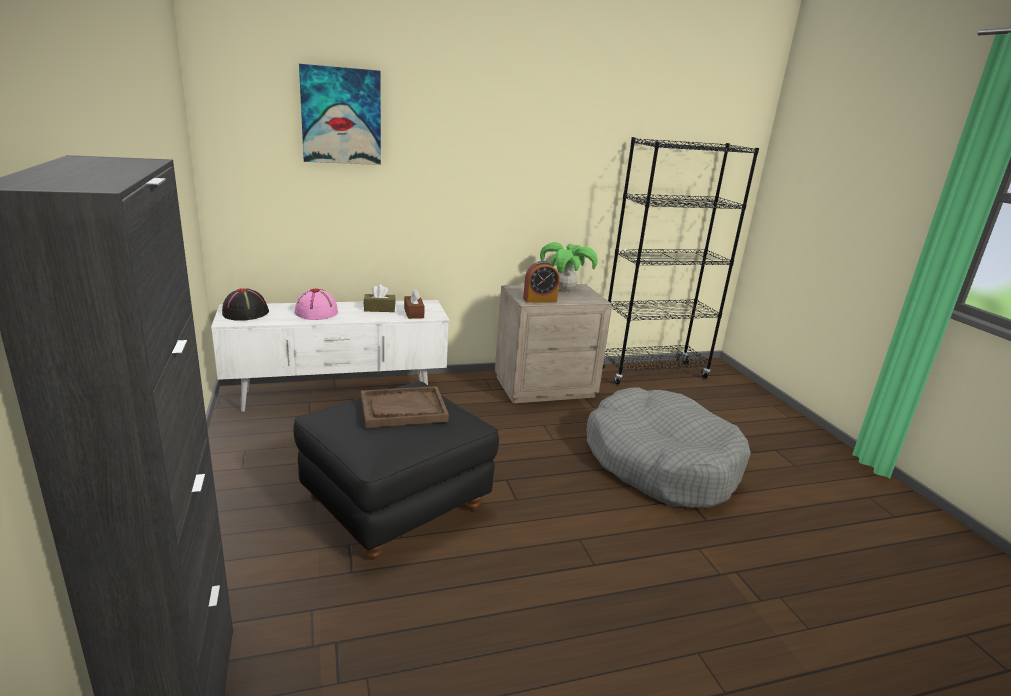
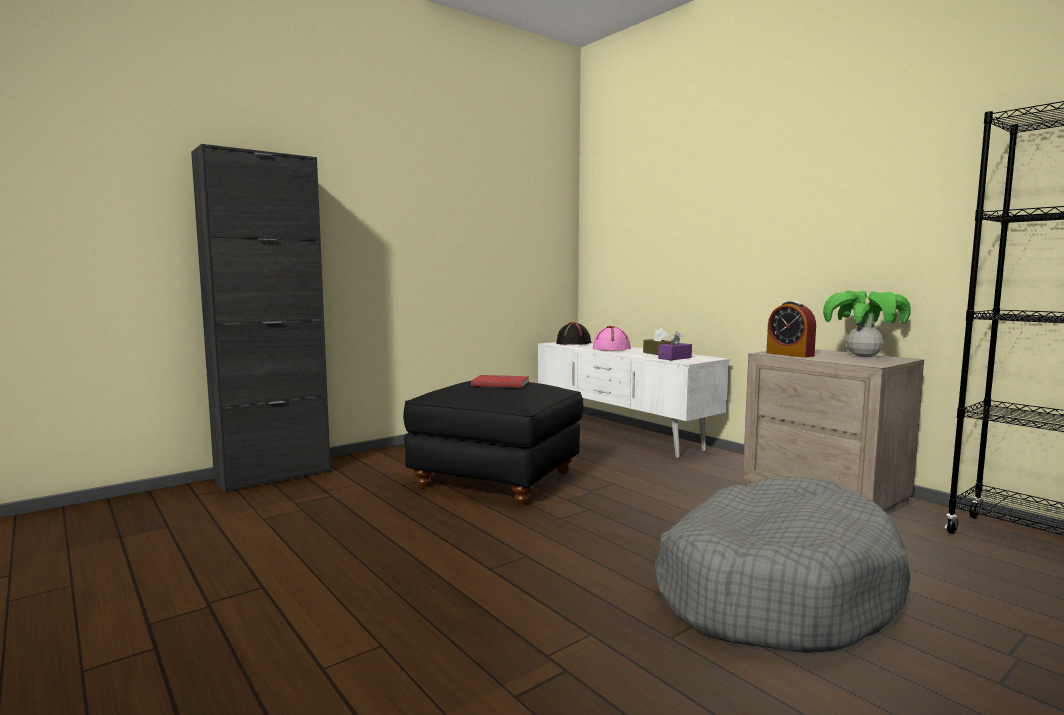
camera: 70 degrees right, 15 degrees down
picture [299,64,381,165] -> none
brown tray [361,386,449,428] -> red book [471,375,529,388]
brown tissue box [404,289,425,319] -> purple tissue box [658,331,692,360]

